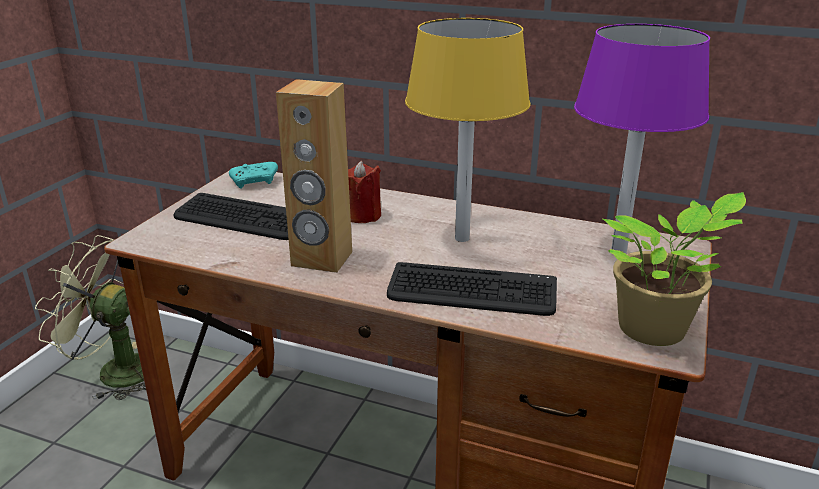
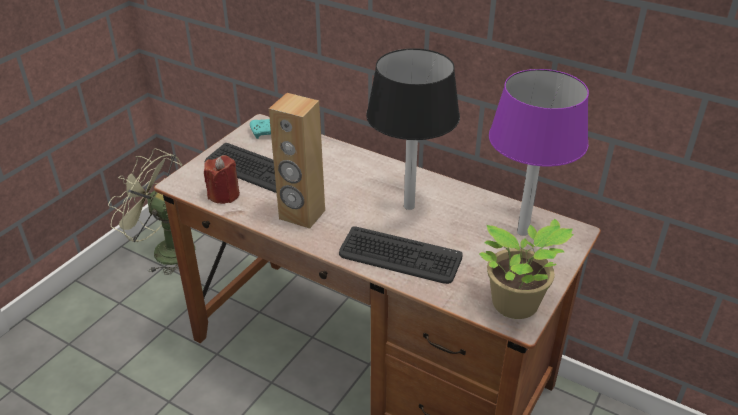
camera: 10 degrees right, 10 degrees up
red candle [348,161,381,223] -> red candle moved to [204,155,240,204]
yellow table lamp [405,18,531,242] -> black table lamp [366,48,460,210]

